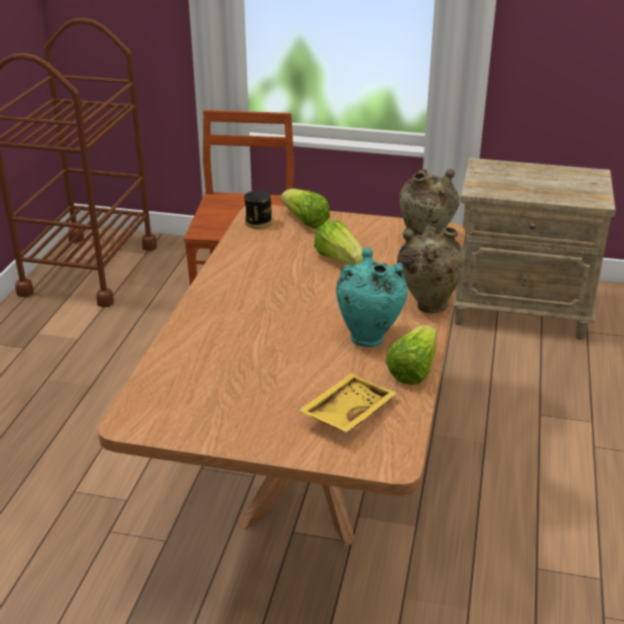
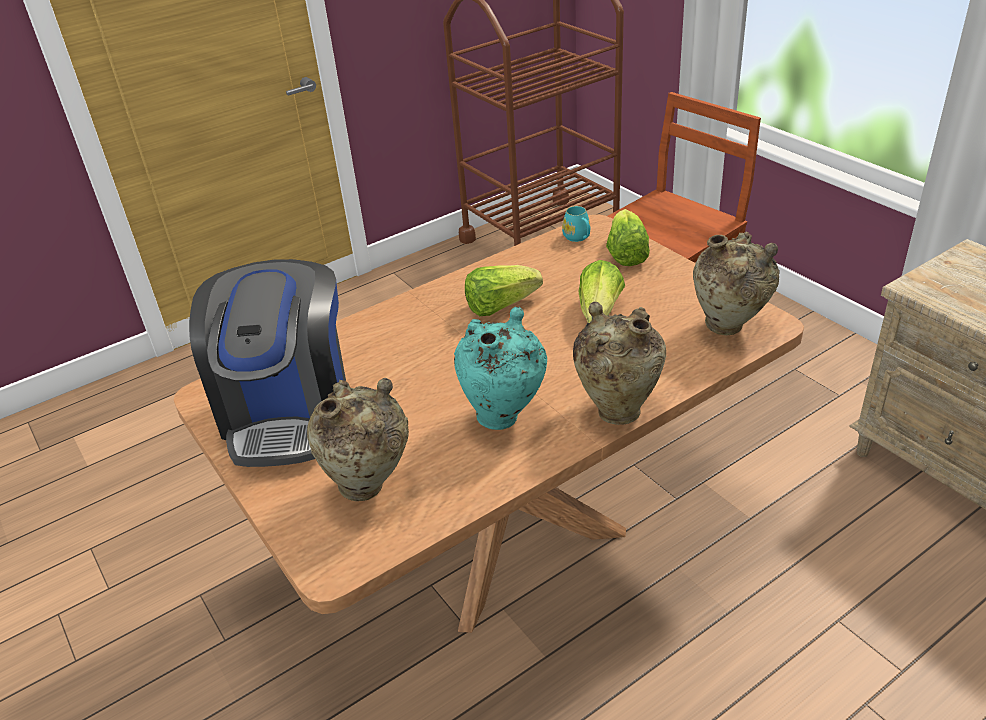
camera: 45 degrees right, 5 degrees up
can [244,191,272,229] -> turquoise mug [562,206,591,242]
yellow tray [299,373,397,432] -> beige vase [307,378,409,501]
lettuce [386,325,437,385] -> lettuce moved to [465,265,543,316]
none -> coffee machine [189,259,346,467]

